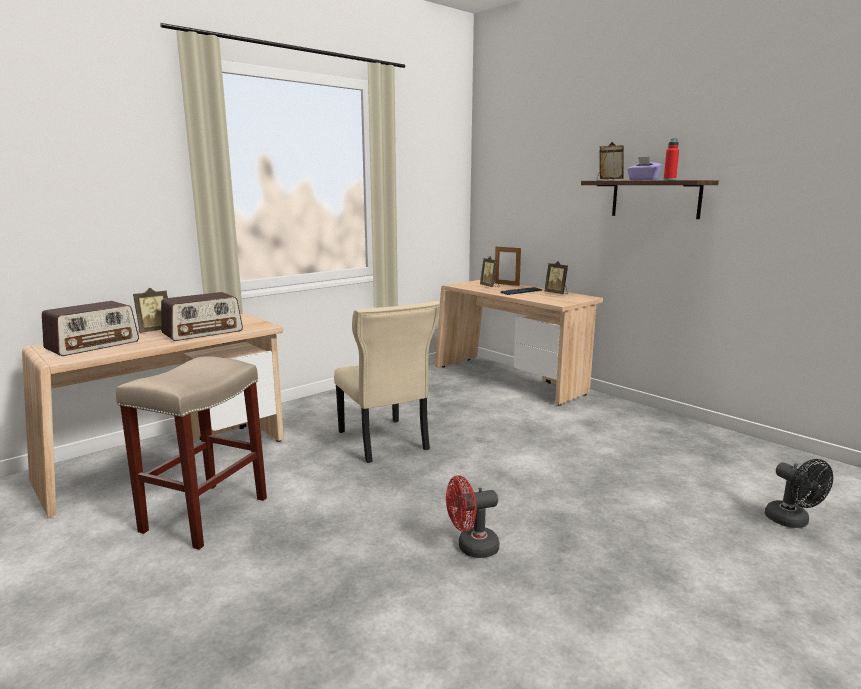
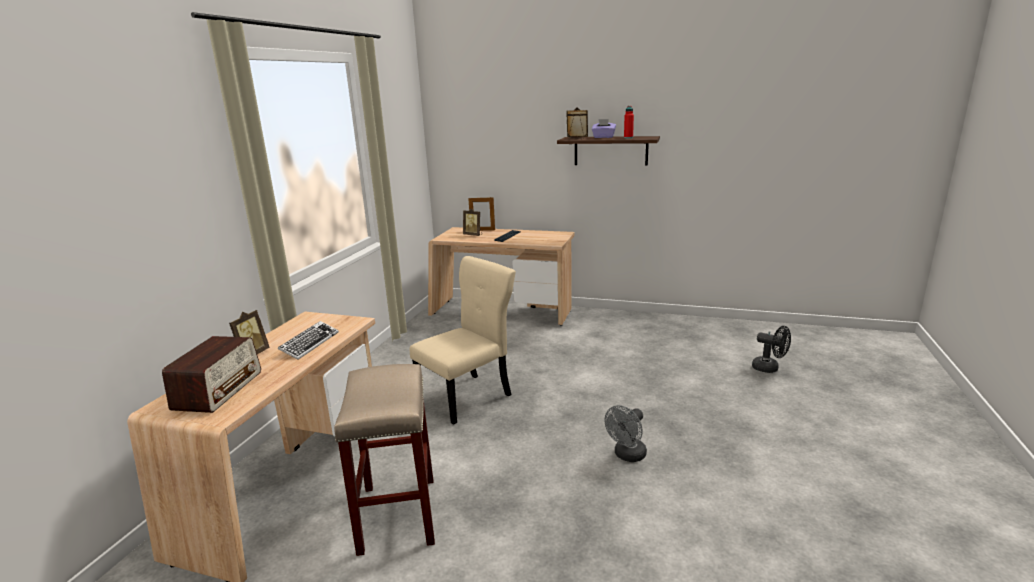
camera: 30 degrees left, 5 degrees up
radio [161,292,243,341] -> keyboard [278,321,339,360]
beige chair [334,301,440,463] -> beige chair turned 75 degrees counterclockwise [410,256,516,425]
red fan [446,475,500,558] -> grey fan [604,405,647,462]
picture frame [544,261,568,294] -> none

